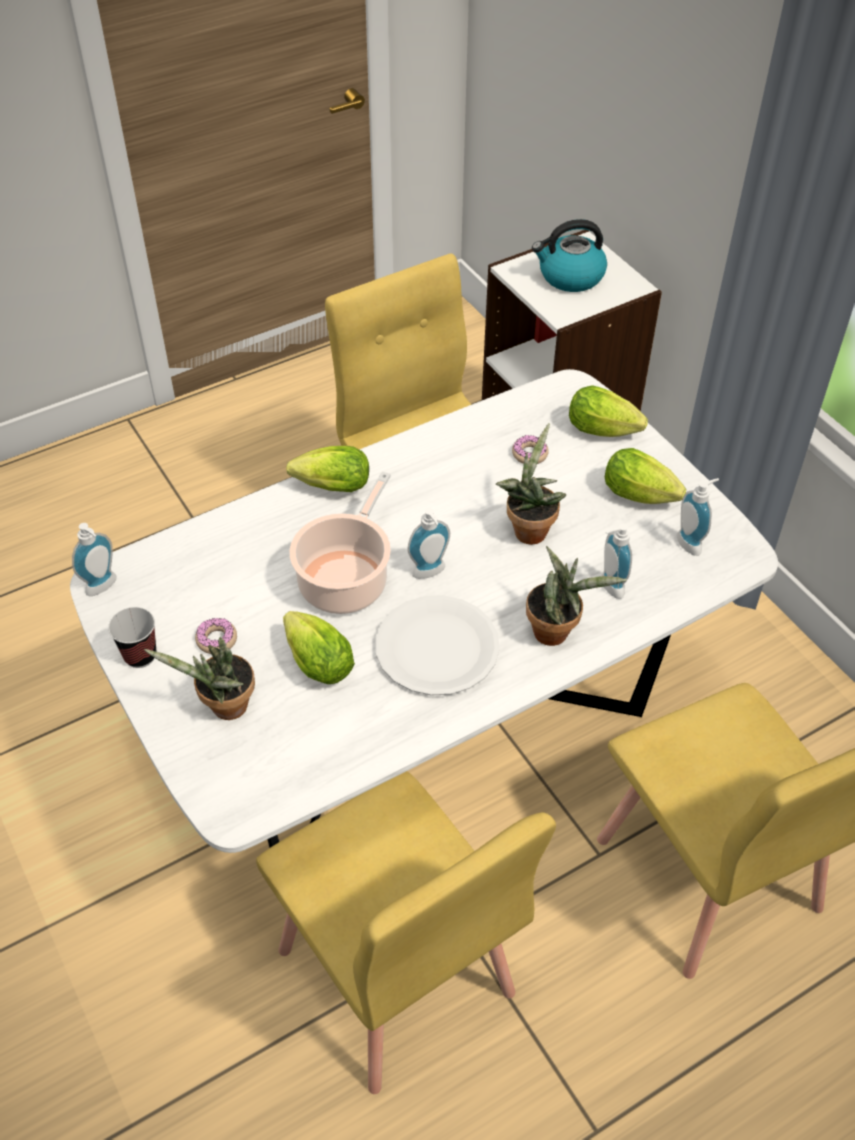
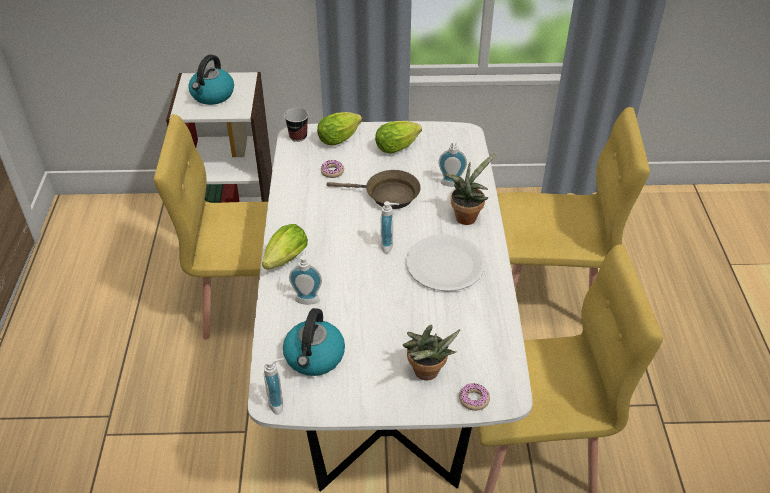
camera: 60 degrees left, 5 degrees down
cup [108,607,157,668] -> cup moved to [284,108,309,142]
donut [195,618,237,654] -> donut moved to [459,383,490,411]
lettuce [283,611,355,684] -> none
cooking pot [289,472,391,614] -> none
potted plant [496,423,566,545] -> brown frying pan [326,170,420,209]
soap dispenser [677,478,719,556] -> soap dispenser moved to [289,249,322,305]
none -> kettle [283,308,345,376]

